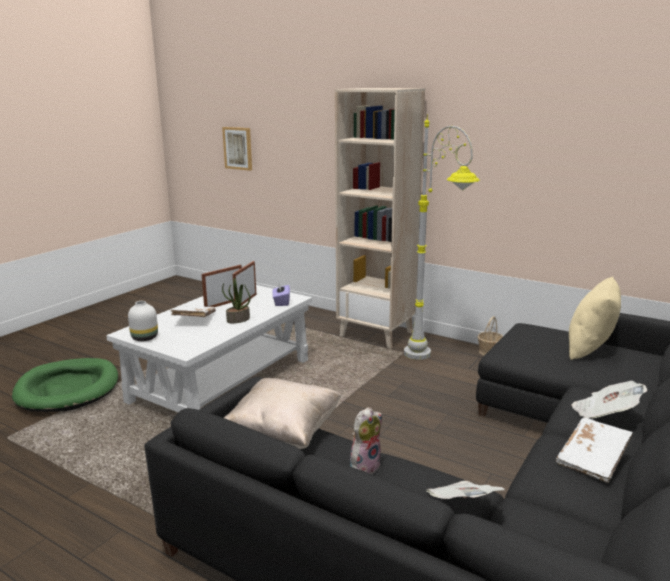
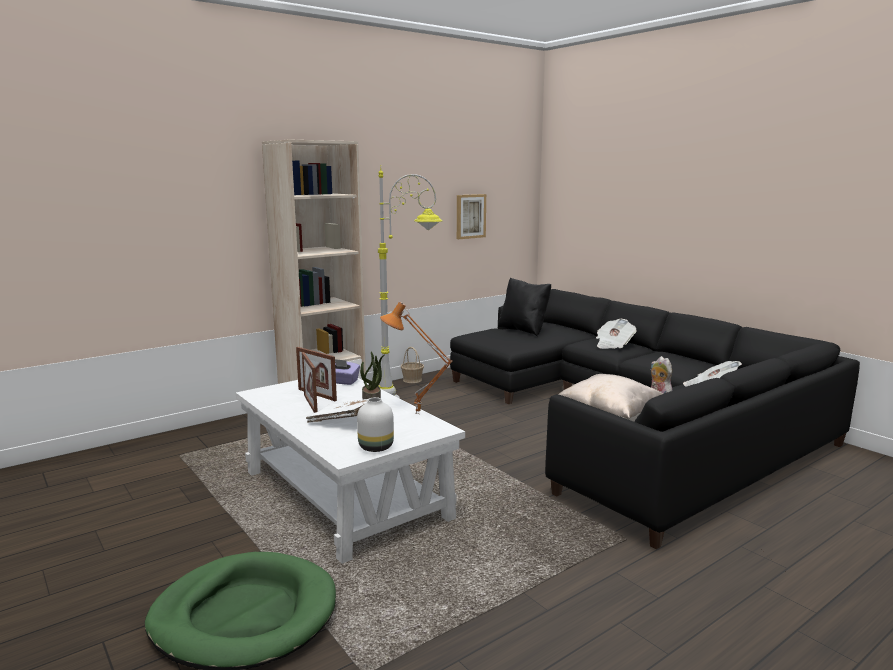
camera: 70 degrees left, 5 degrees down
picture [222,127,252,171] -> picture moved to [457,194,486,239]
white book [556,418,633,483] -> none
beige pillow [569,276,621,360] -> black pillow [498,278,551,336]
none -> orange table lamp [380,302,453,414]

